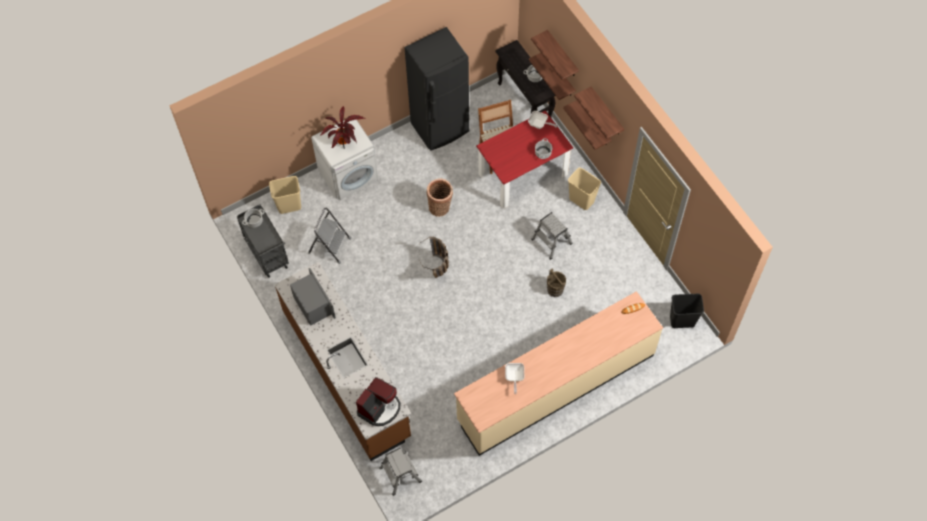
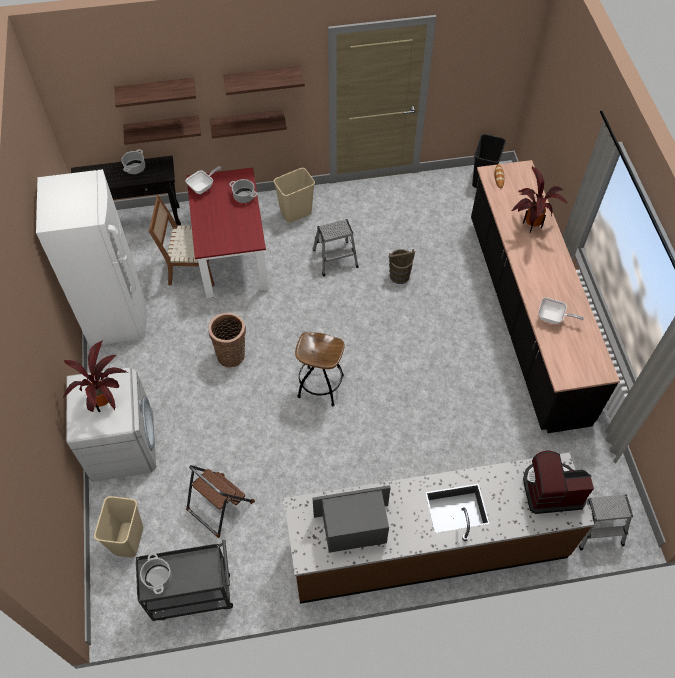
camera: 70 degrees left, 5 degrees down
grey step ladder [308,208,352,264] -> brown step ladder [186,465,255,538]
coffee machine [356,377,400,426] -> coffee machine turned 60 degrees counterclockwise [523,451,594,514]
black fridge [404,27,469,151] -> white fridge [36,169,147,346]
basket [419,237,449,278] -> brown stool [295,332,345,406]
beige counter [454,291,663,456] -> black counter [471,160,620,433]
none -> potted plant [511,166,567,233]

